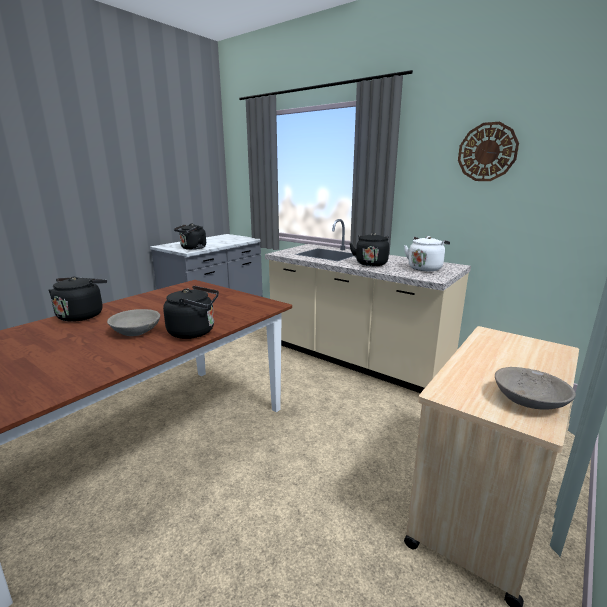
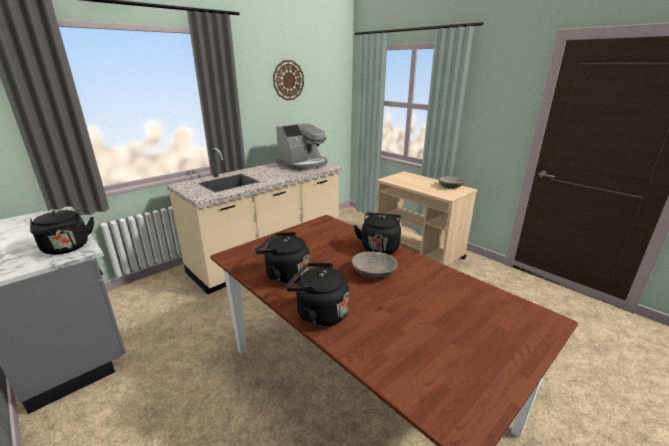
camera: 80 degrees left, 5 degrees up
black kettle [349,233,389,266] -> black kettle moved to [255,232,310,284]
white kettle [404,236,450,271] -> coffee machine [276,122,327,171]

